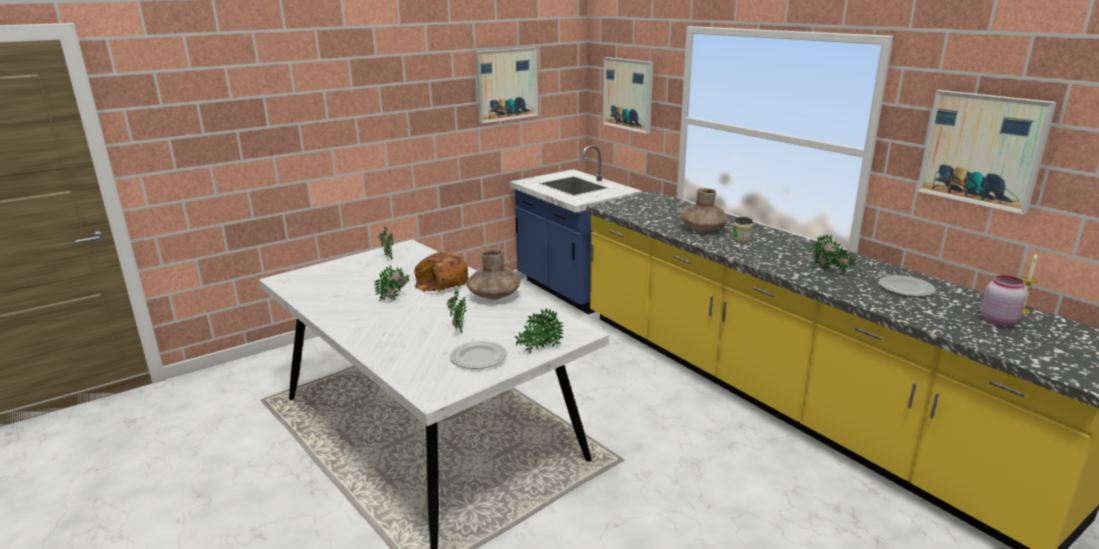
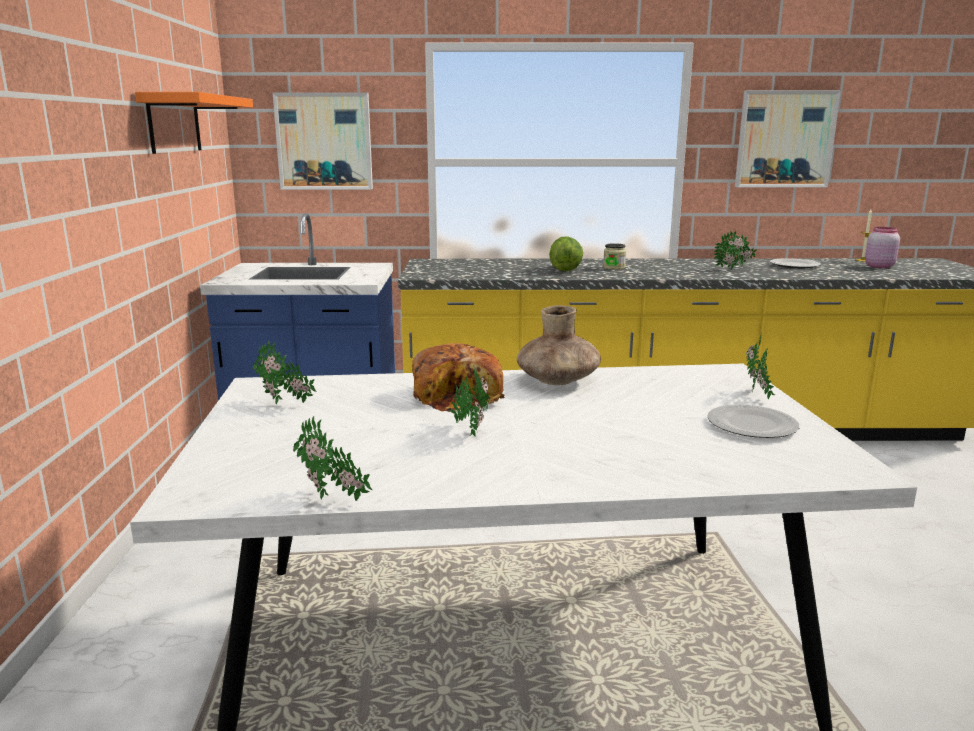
camera: 55 degrees left, 5 degrees down
potted plant [447,290,467,334] -> potted plant moved to [293,416,372,501]
picture [476,47,538,123] -> orange shelf [135,92,253,154]
brown vase [681,188,728,232] -> lettuce [549,236,583,271]

